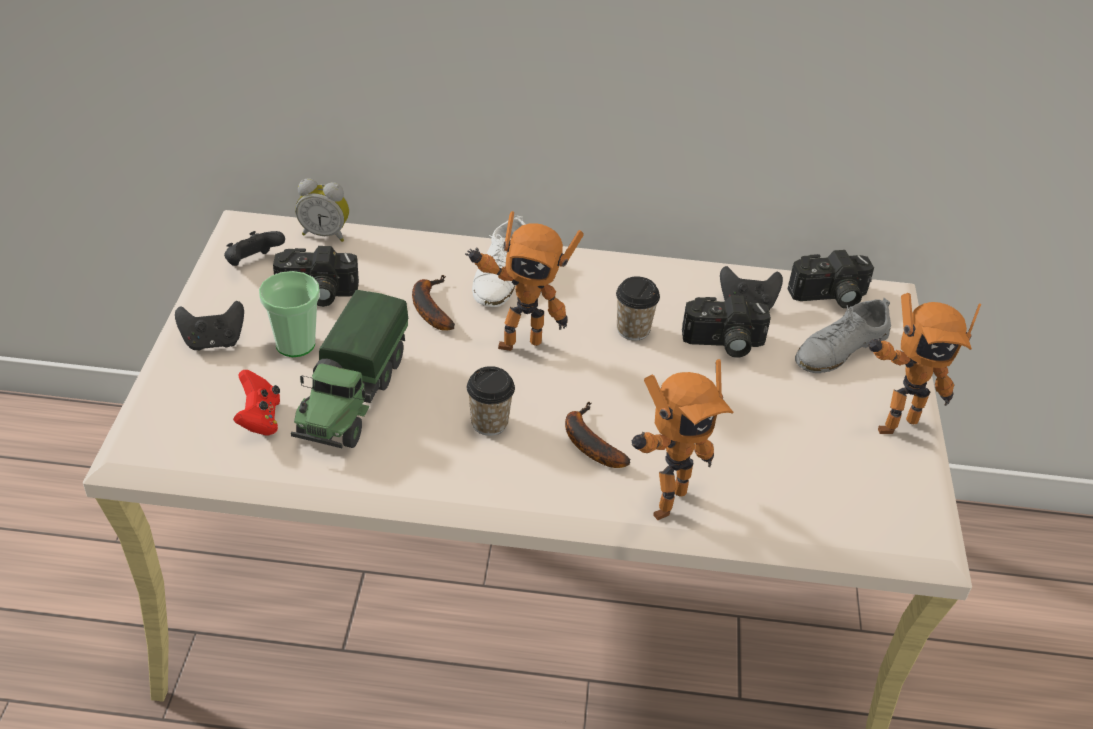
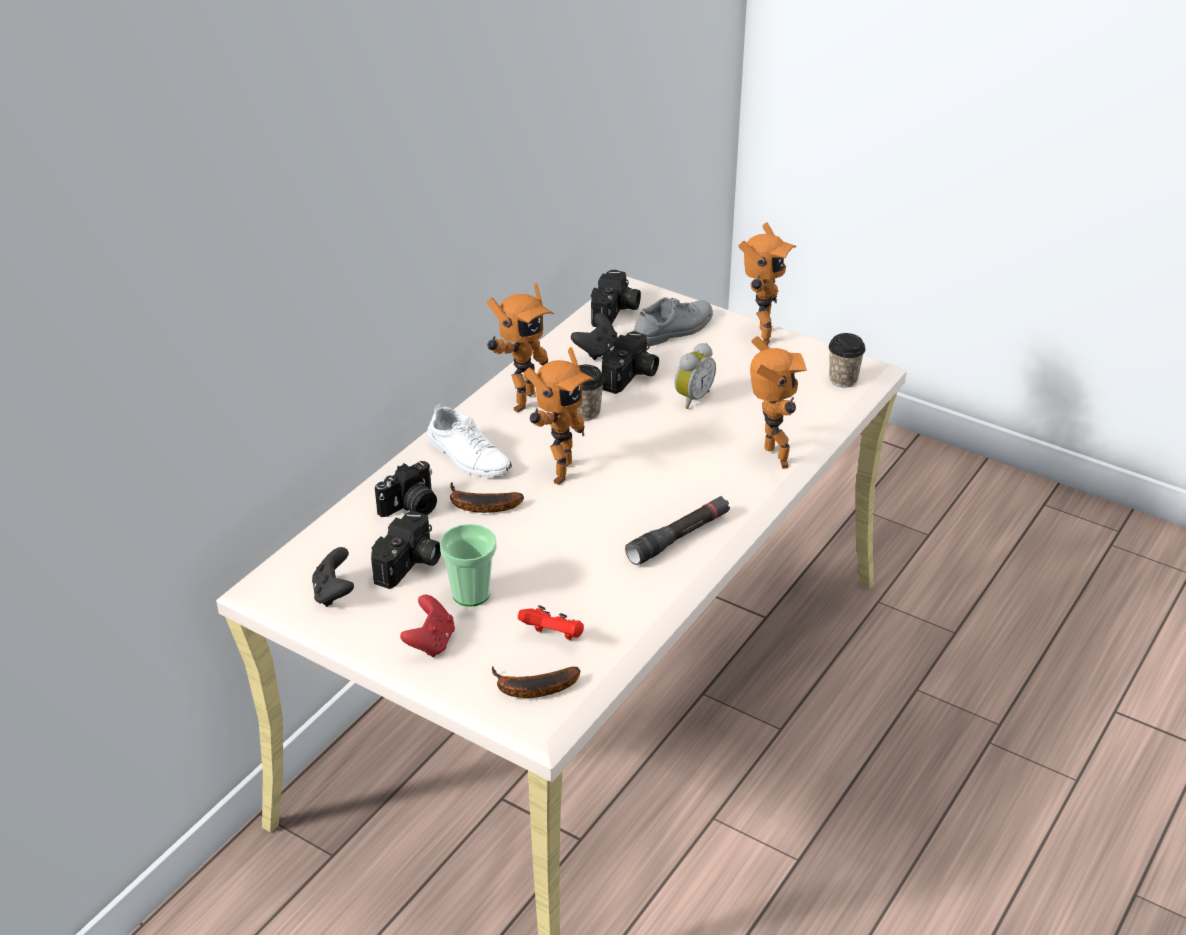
camera: 60 degrees left, 5 degrees down
black game controller [175,301,244,350] -> red game controller [400,595,455,657]
toy truck [291,290,408,448] -> none
alarm clock [295,178,349,242] -> alarm clock moved to [675,343,716,409]
cup [467,366,515,436] -> cup moved to [828,333,866,387]
banana [565,402,631,468] -> banana moved to [492,666,580,698]
grey shoe [795,298,891,373] -> grey shoe turned 120 degrees counterclockwise [634,297,713,347]
none -> camera [375,461,437,517]
none -> toy robot [487,283,554,412]
none -> black flashlight [625,496,730,565]

